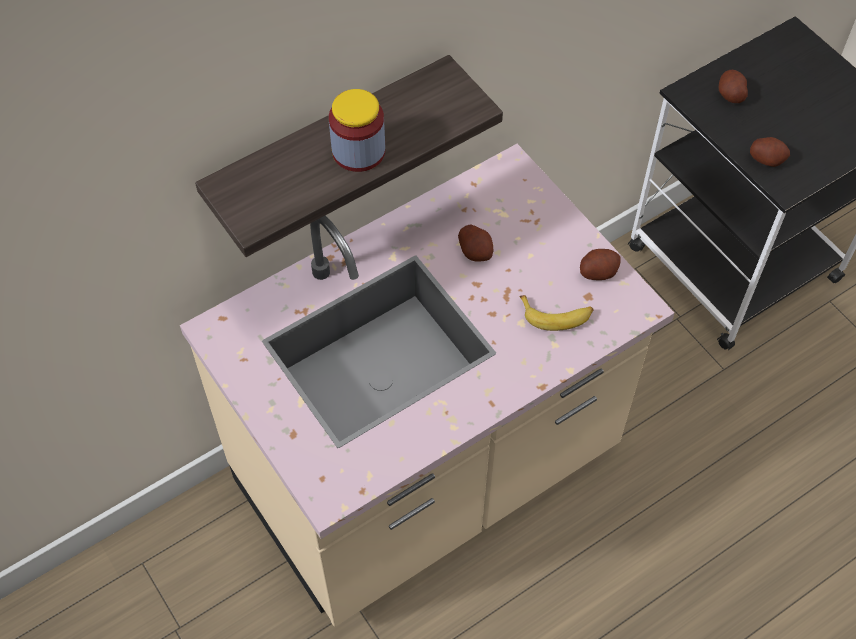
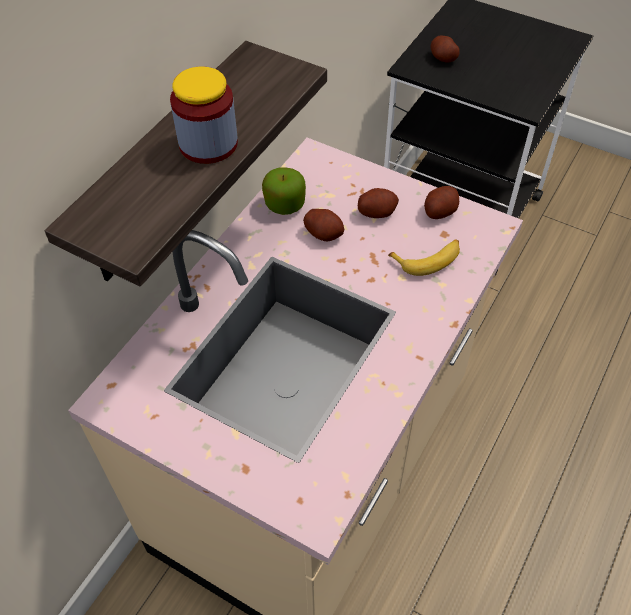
camera: 25 degrees left, 5 degrees down
potato [750,137,790,167] -> potato moved to [358,188,399,218]
none -> apple [262,167,306,215]

